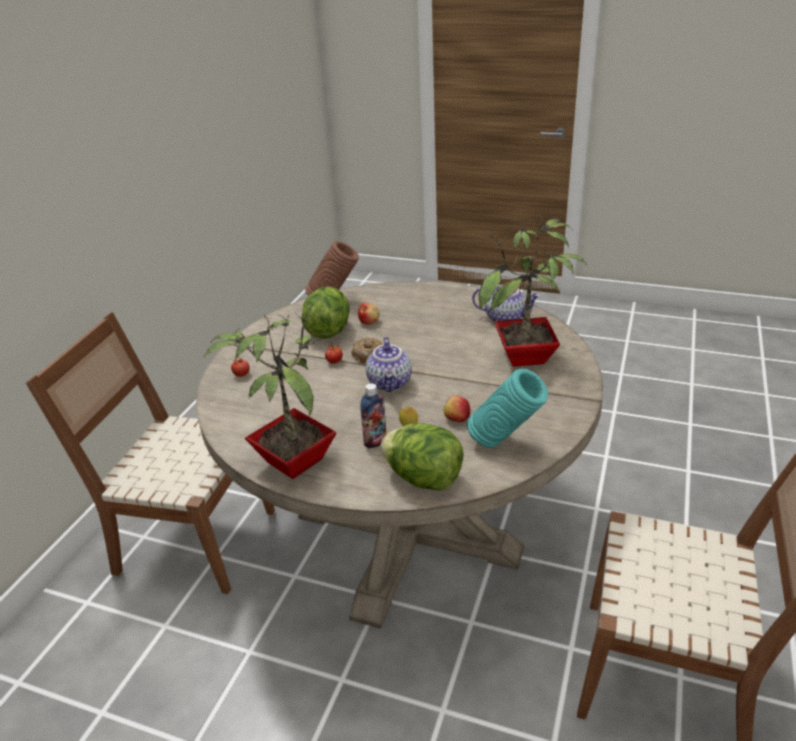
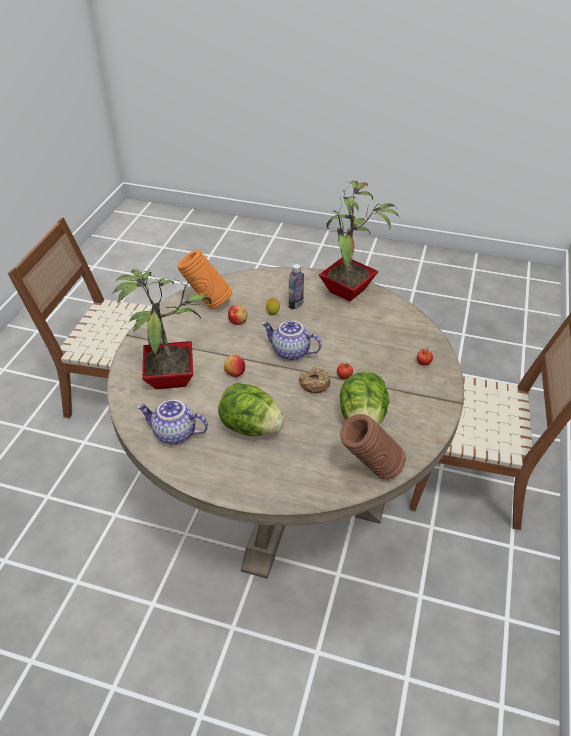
camera: 175 degrees right, 10 degrees up
apple [358,302,379,325] -> apple moved to [224,355,245,377]
teapot [366,337,412,392] -> teapot turned 60 degrees counterclockwise [261,321,322,361]
lettuce [380,423,464,491] -> lettuce moved to [218,383,284,436]
turquoise vase [467,369,548,448] -> orange vase [177,250,232,309]

